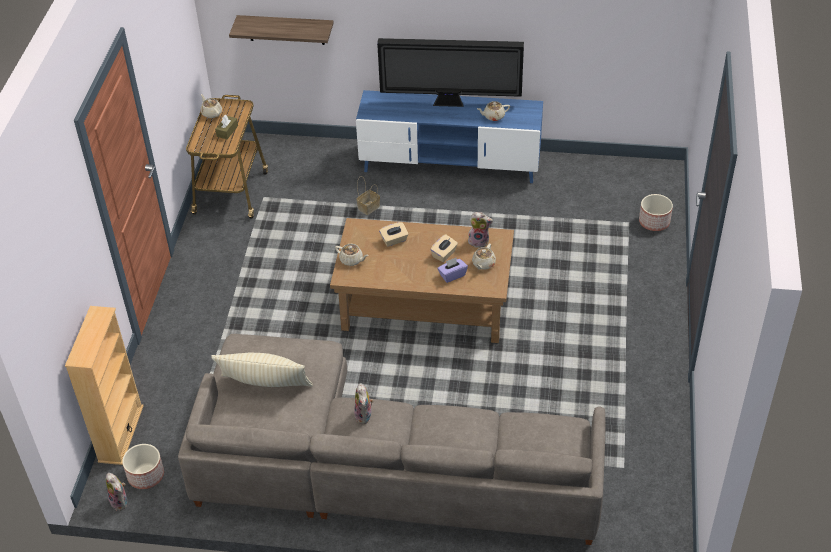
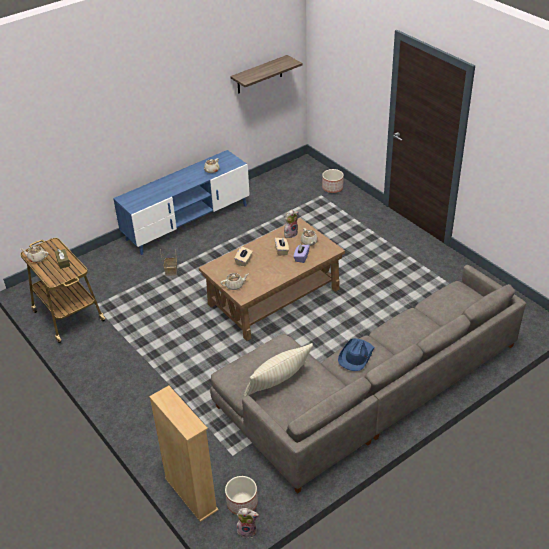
camera: 45 degrees left, 5 degrees down
shelf [229,15,334,45] -> shelf moved to [230,55,302,93]
plush toy [354,383,374,424] -> blue hat [338,339,374,371]
television [377,38,524,107] -> none

